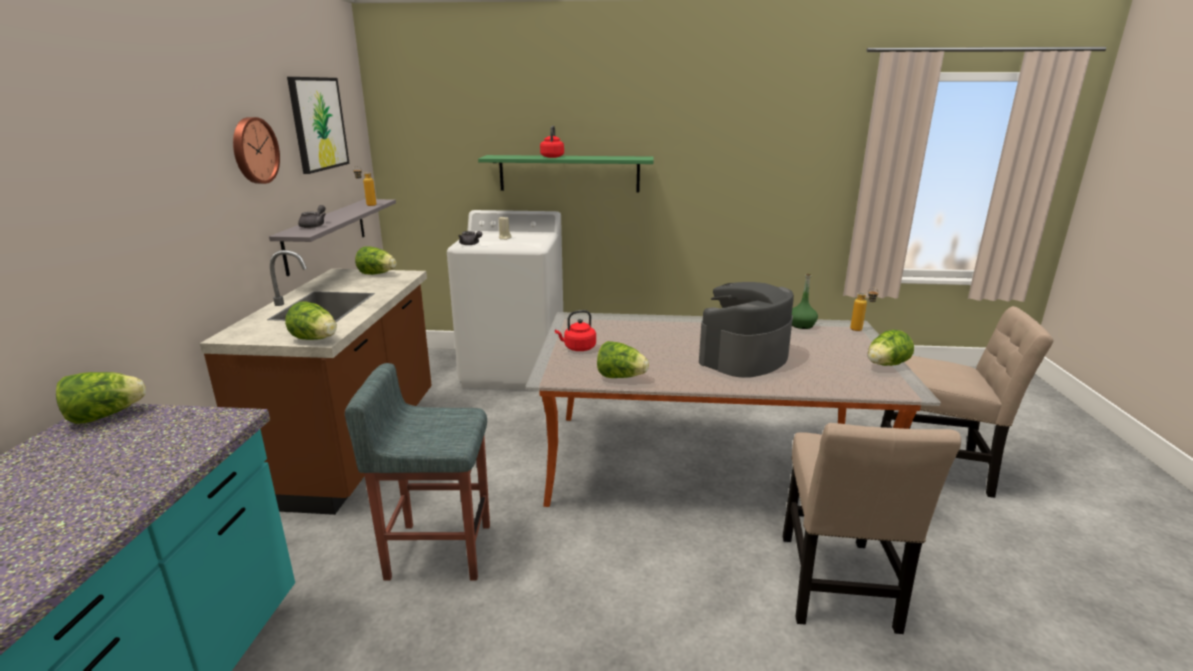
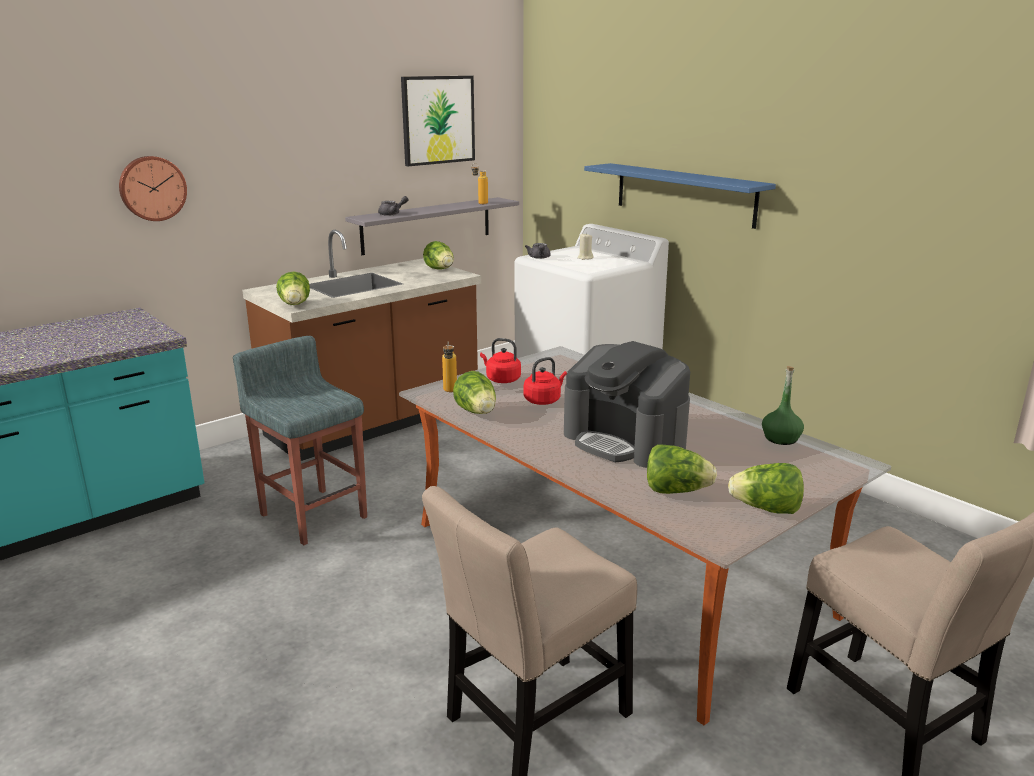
camera: 45 degrees right, 0 degrees up
lettuce [56,372,146,424] -> lettuce moved to [647,444,717,494]
wall clock [233,117,280,184] -> wall clock moved to [119,156,187,221]
green shelf [478,155,654,192] -> blue shelf [584,163,776,229]
red kettle [540,126,564,158] -> red kettle moved to [524,357,567,405]
coffee machine [699,282,794,378] -> coffee machine turned 135 degrees counterclockwise [564,341,690,468]
bottle [850,288,879,331] -> bottle moved to [442,341,457,392]

